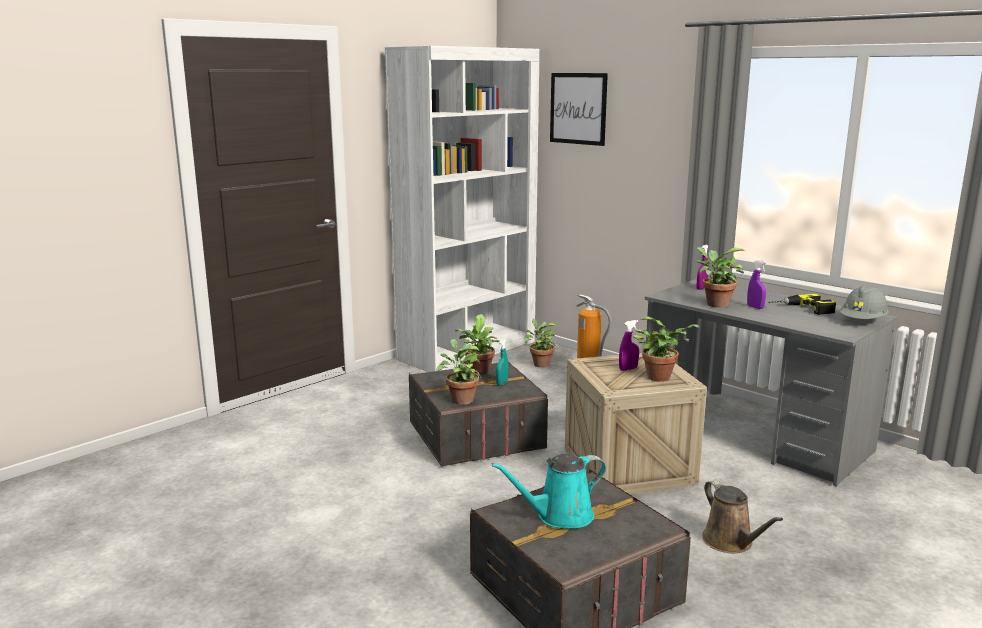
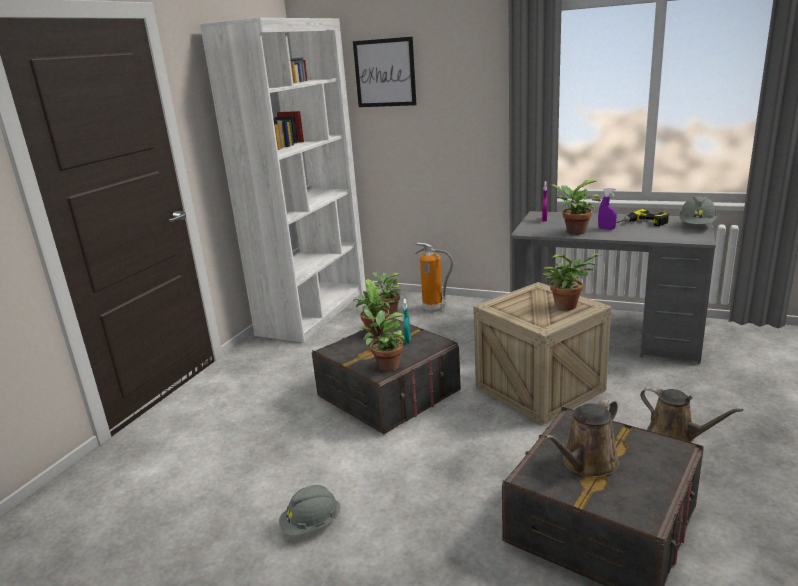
camera: 20 degrees left, 5 degrees up
turquoise watering can [491,454,606,529] -> brown watering can [544,398,620,478]
purple spray bottle [619,320,639,371] -> none
none -> grey hard hat [279,485,340,536]

